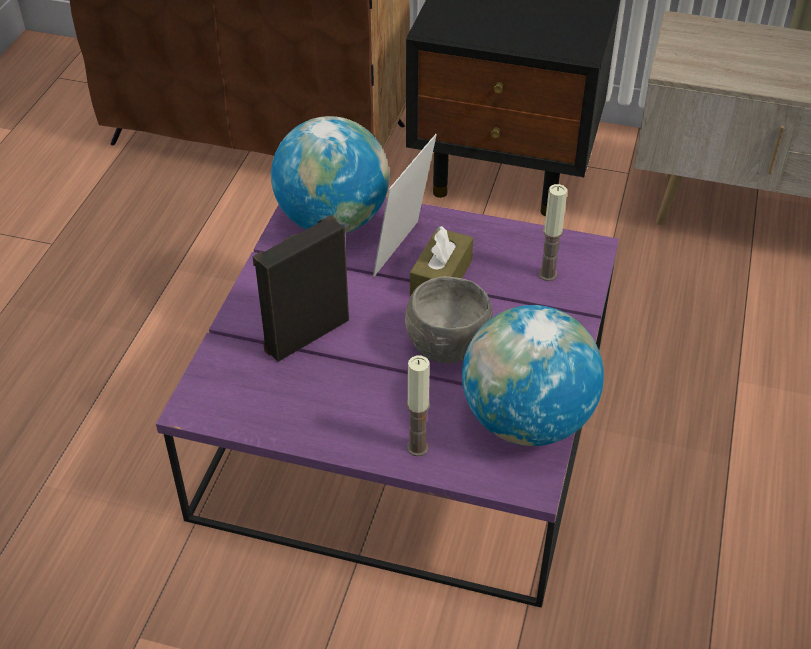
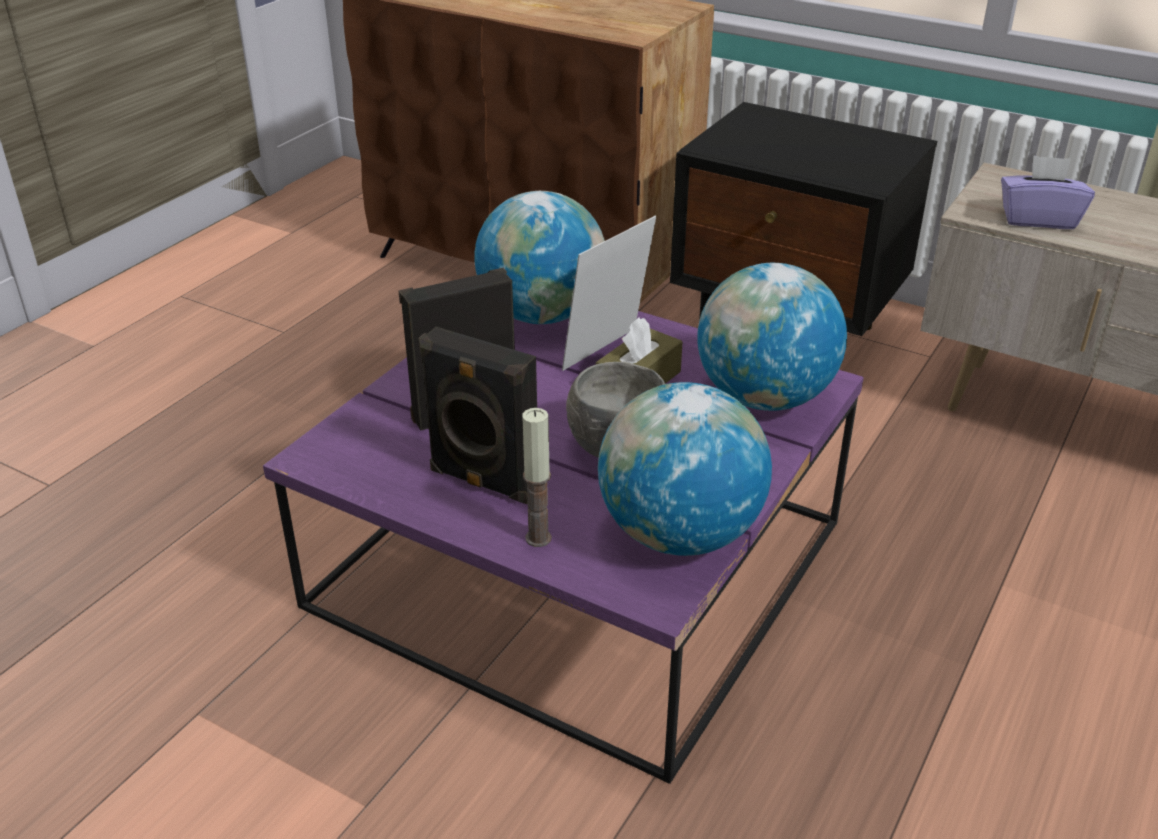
camera: 15 degrees right, 10 degrees down
candle [539,184,567,281] -> globe [697,263,847,411]
none -> black speaker [419,327,537,504]
none -> purple tissue box [1001,155,1095,229]

